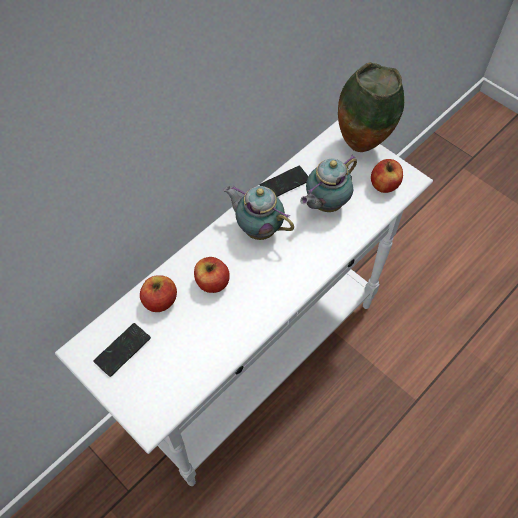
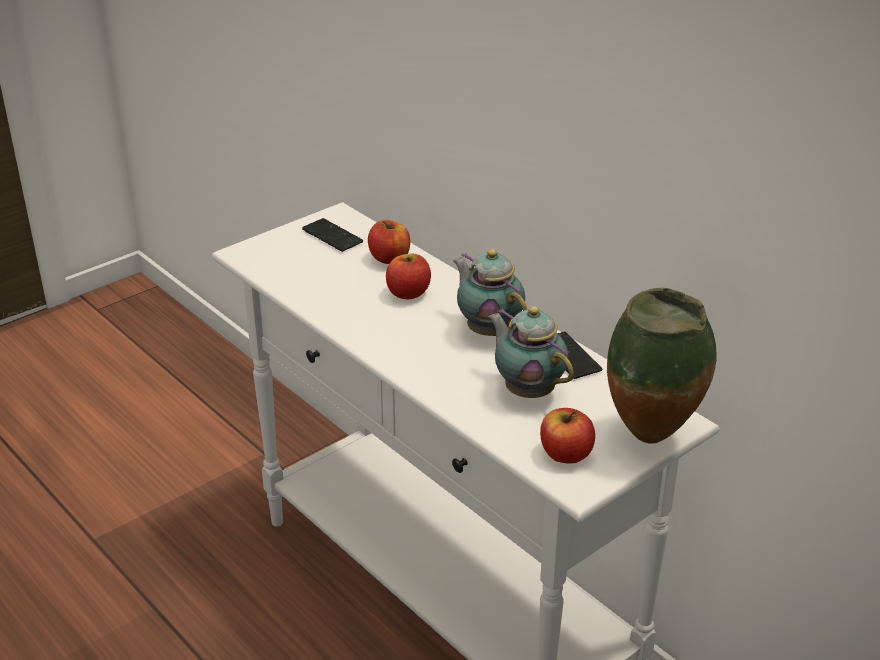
camera: 95 degrees right, 25 degrees down
teapot [224,185,294,240] -> teapot turned 75 degrees counterclockwise [453,249,527,336]

